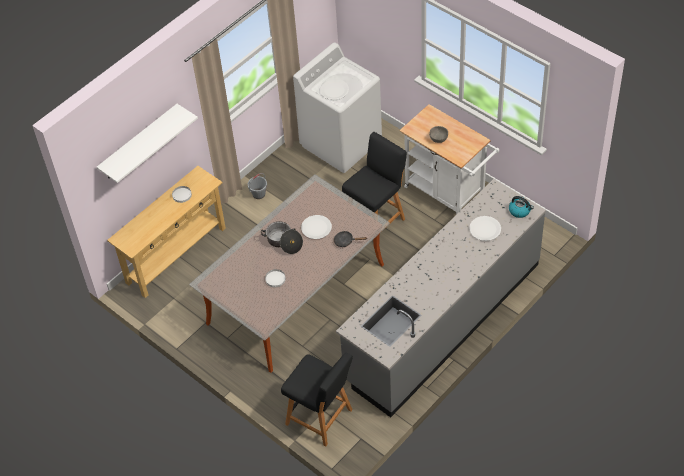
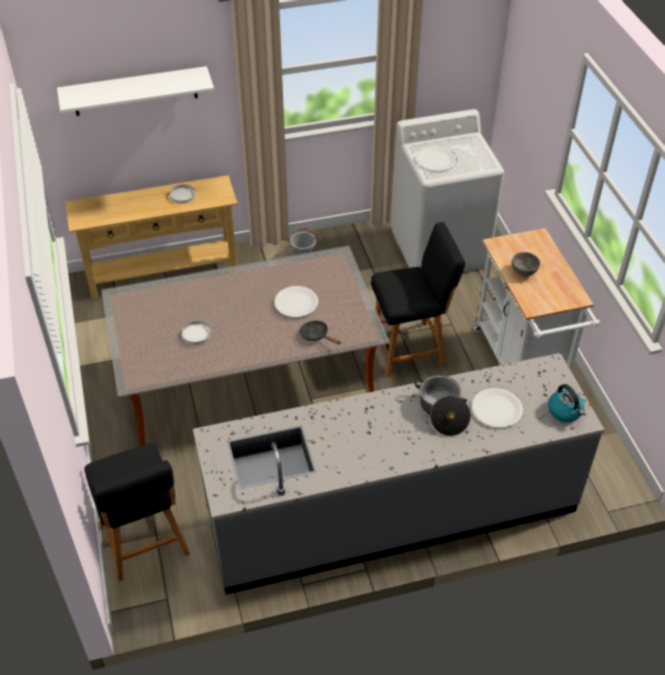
camera: 30 degrees right, 5 degrees down
cooking pot [261,221,303,254] -> cooking pot moved to [414,375,471,436]

